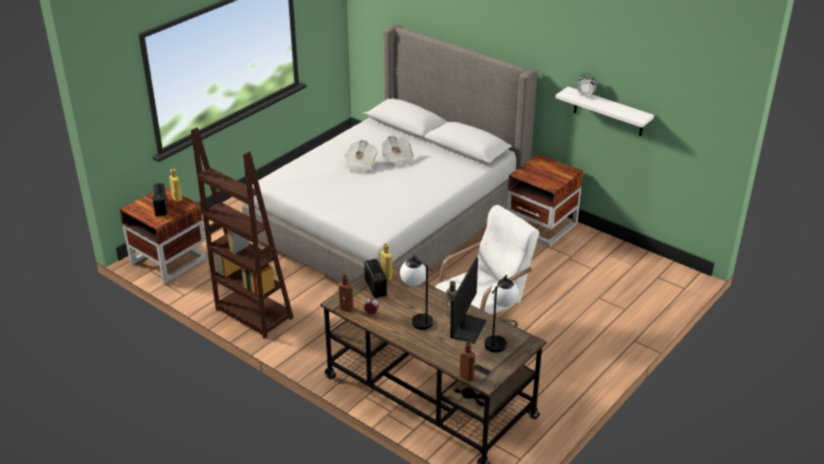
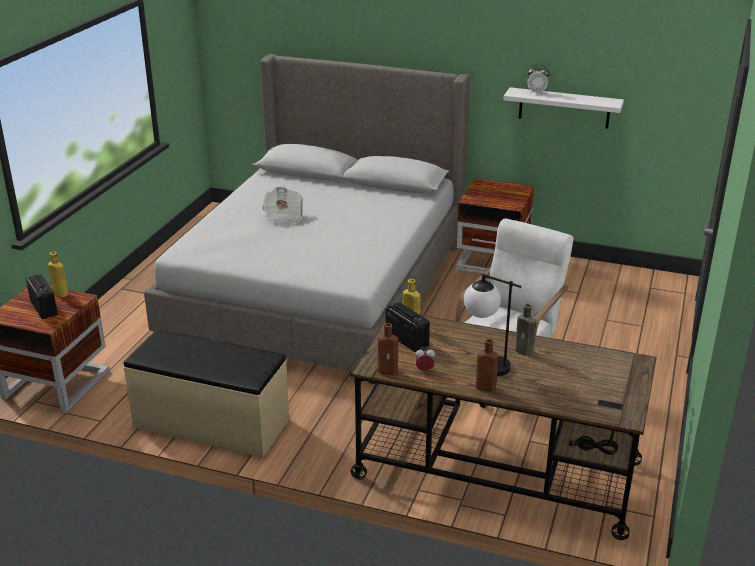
camera: 20 degrees left, 5 degrees down
brown bookcase [191,127,294,339] -> beige bench [124,329,289,457]
newspaper [382,136,414,169] -> none
monitor [450,257,487,344] -> none
brown bottle [460,342,475,381] -> brown bottle moved to [476,339,498,392]
table lamp [485,275,519,353] -> none

